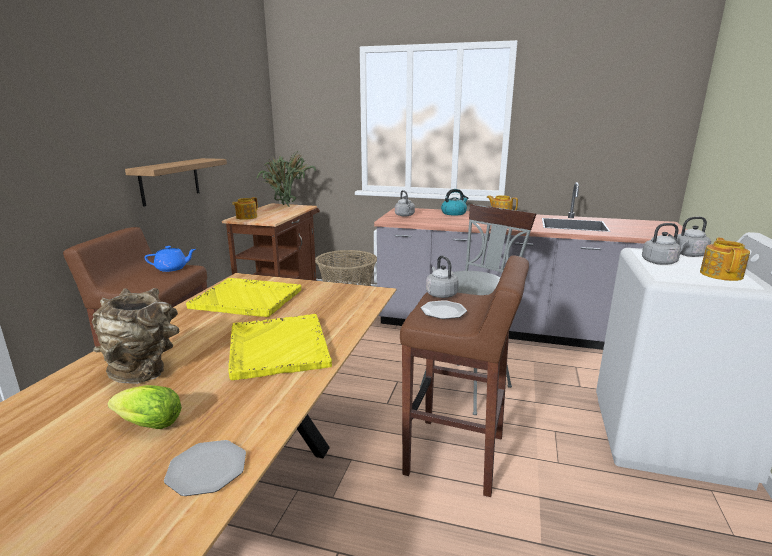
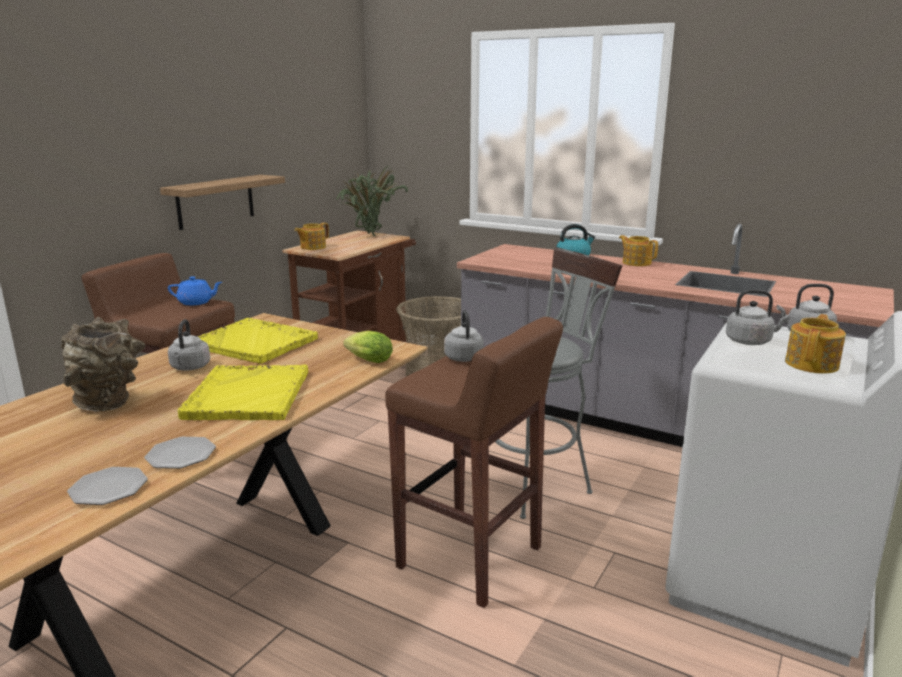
camera: 15 degrees right, 0 degrees up
lettuce [108,385,182,429] -> lettuce moved to [343,331,393,363]
grey kettle [395,190,415,217] -> grey kettle moved to [168,319,210,371]
plate [421,300,467,319] -> plate moved to [144,437,216,469]

